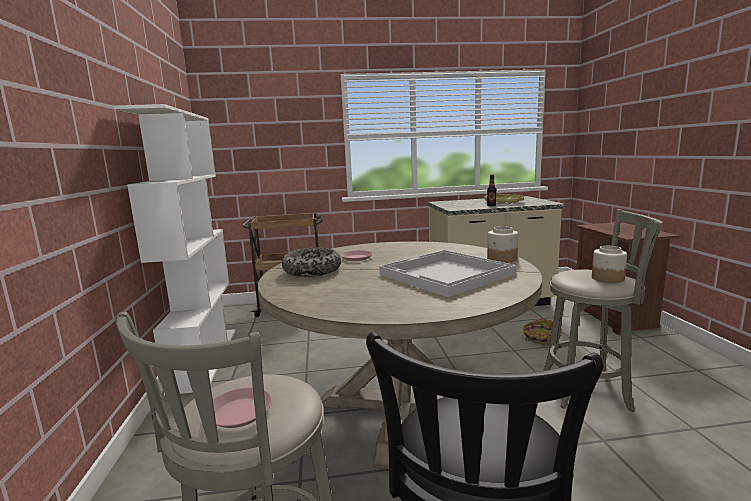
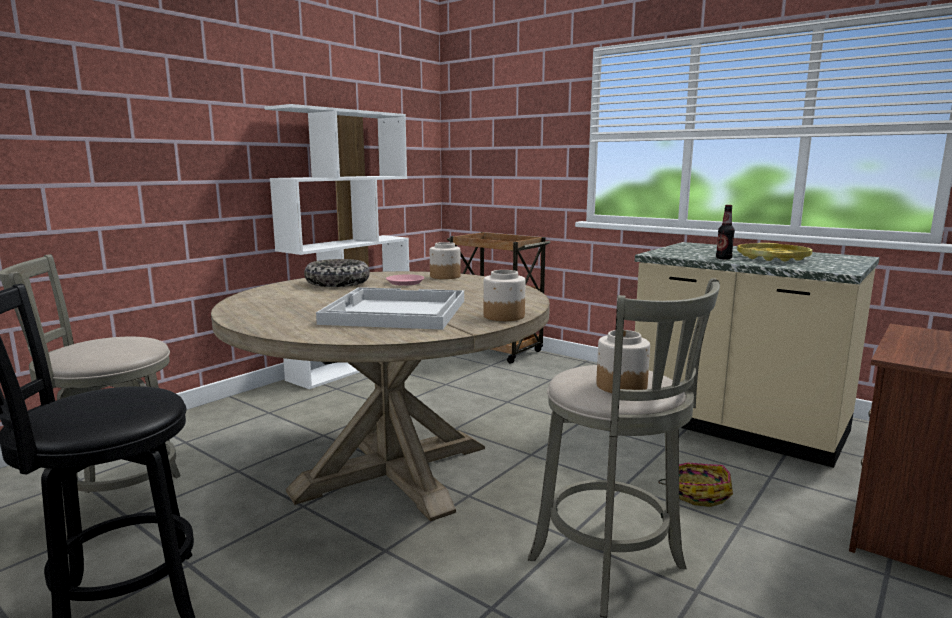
camera: 45 degrees right, 0 degrees up
pink plate [213,388,272,428] -> none
none -> jar [430,242,461,279]

